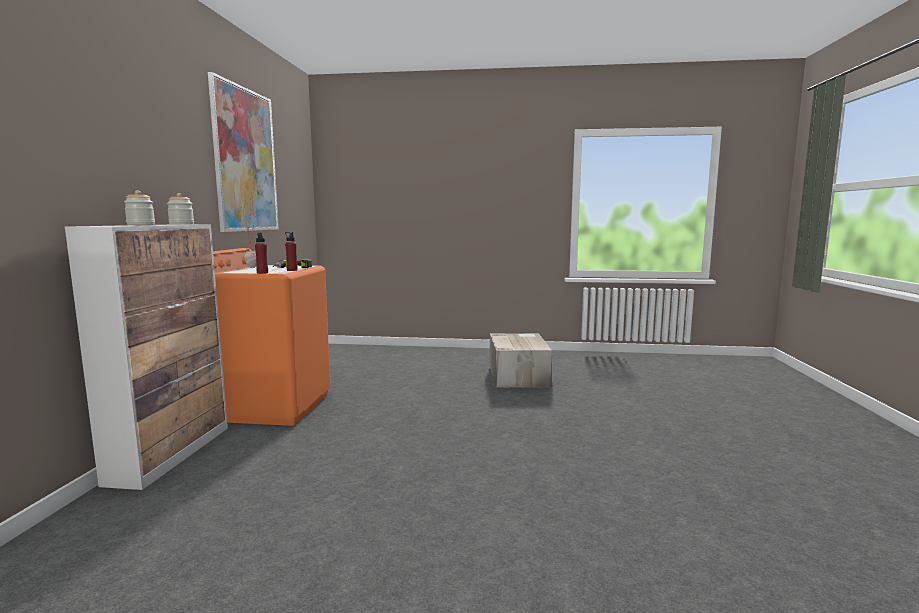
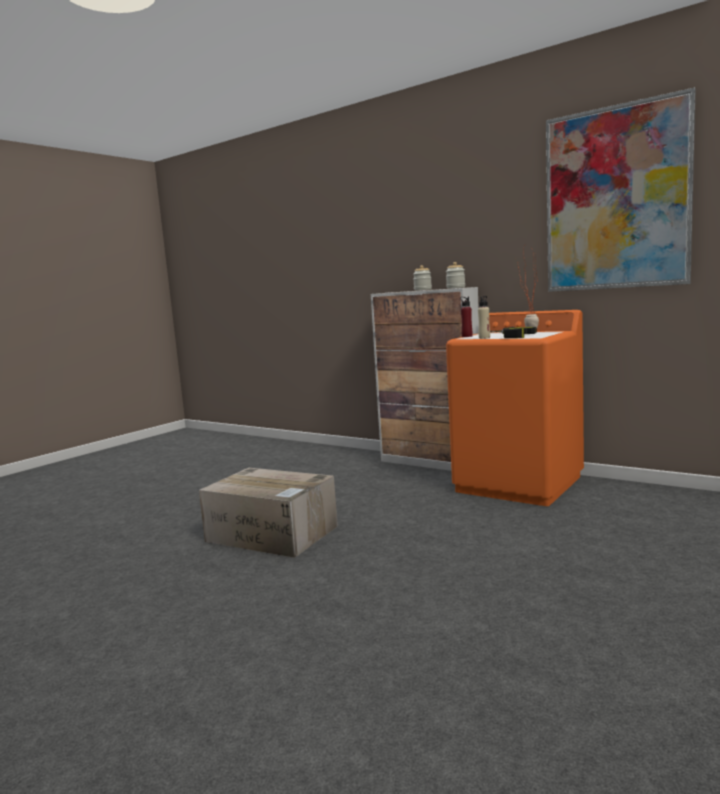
camera: 120 degrees right, 0 degrees up
red bottle [285,232,298,271] -> beige bottle [478,296,490,339]
cardboard box [490,333,552,388] -> cardboard box moved to [199,468,338,558]

